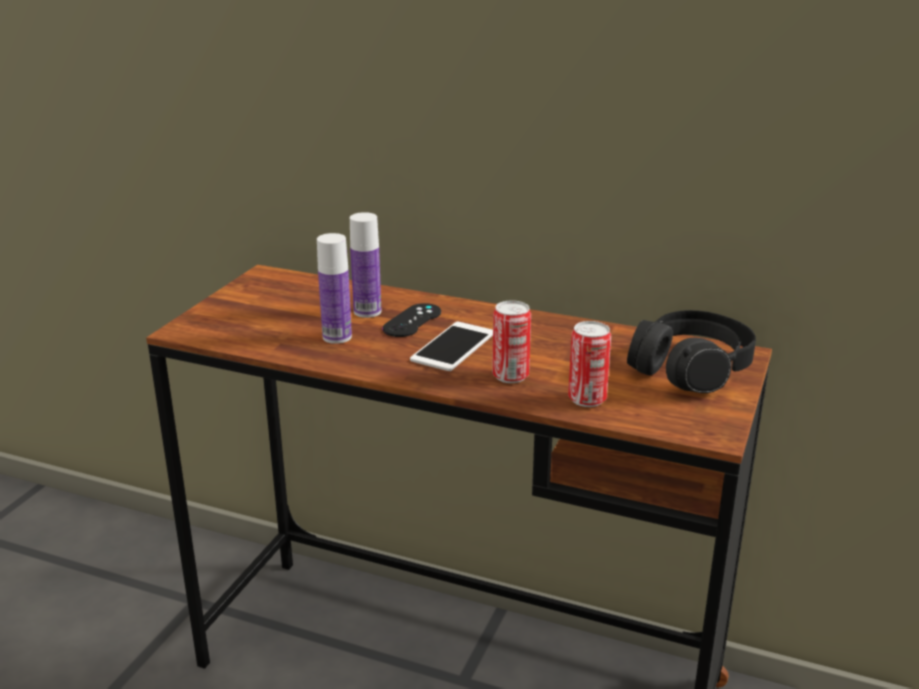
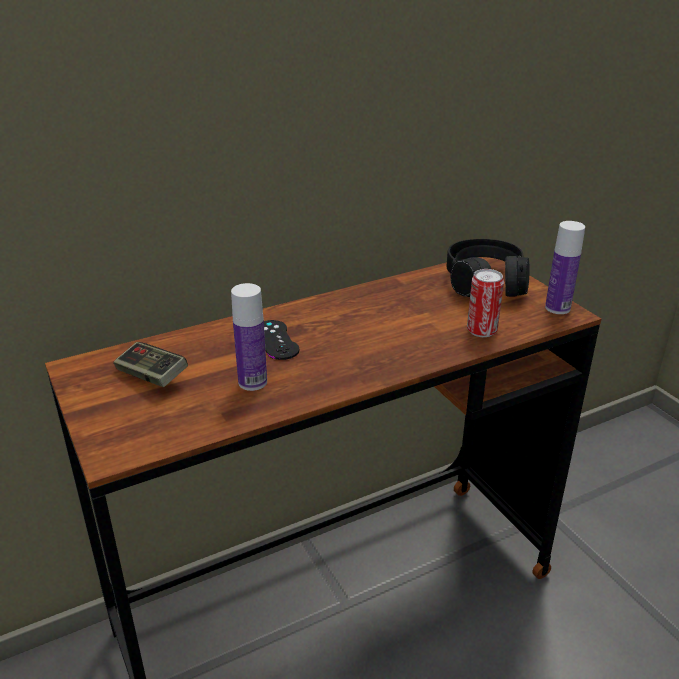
camera: 50 degrees left, 5 degrees up
bottle [350,212,381,318] -> bottle moved to [545,221,585,314]
phone [410,322,493,371] -> none
can [492,300,531,383] -> none
none -> game controller [113,342,188,387]

